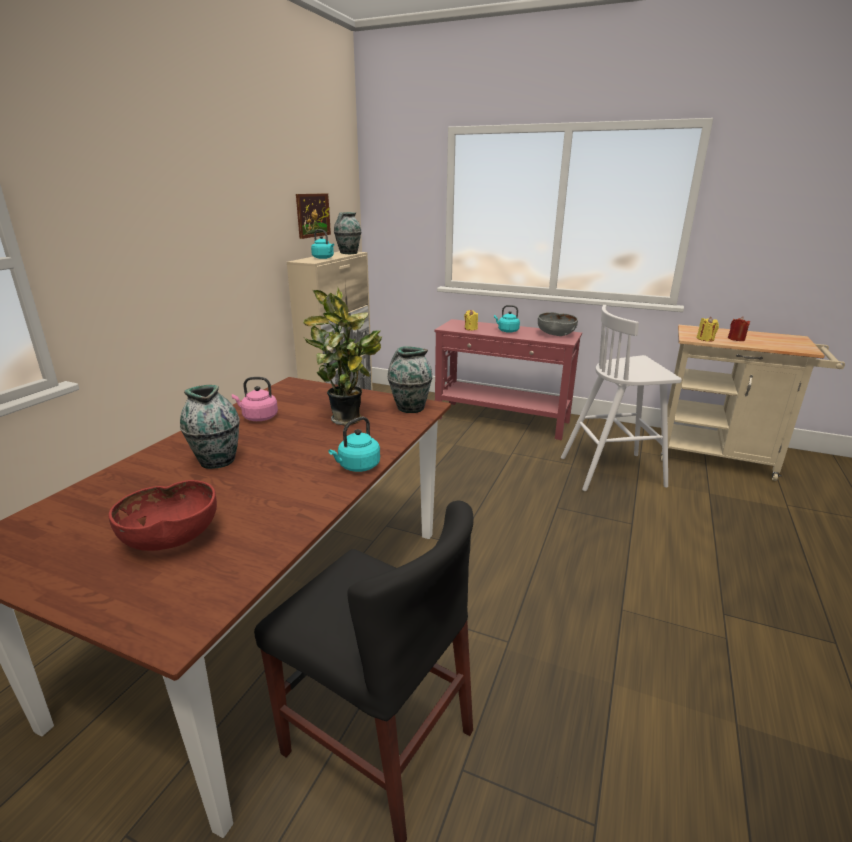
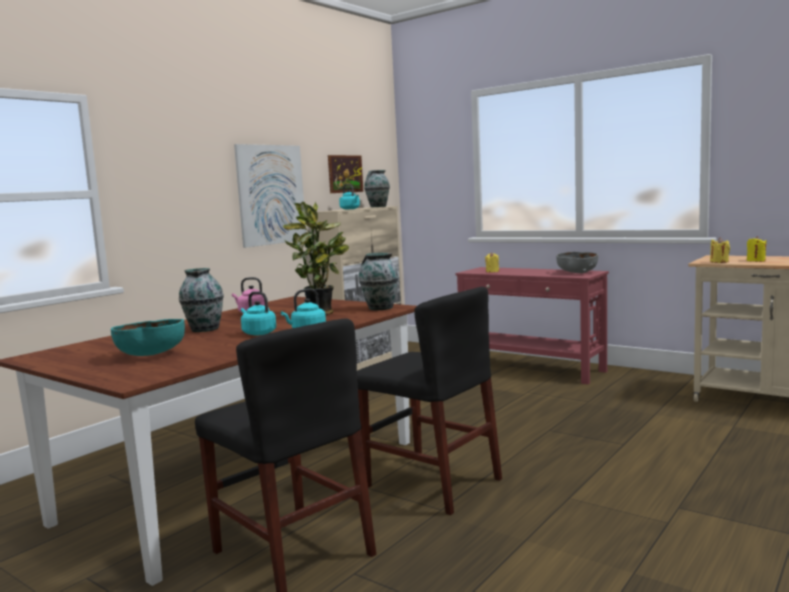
camera: 15 degrees right, 15 degrees down
red bowl [109,480,217,551] -> turquoise bowl [111,319,185,356]
turquoise kettle [494,305,520,333] -> turquoise kettle moved to [241,291,276,335]
white stool [561,305,682,491] -> none
red candle [728,317,750,341] -> yellow candle [747,236,767,262]
none -> picture [234,144,306,248]
none -> black chair [357,287,502,515]

